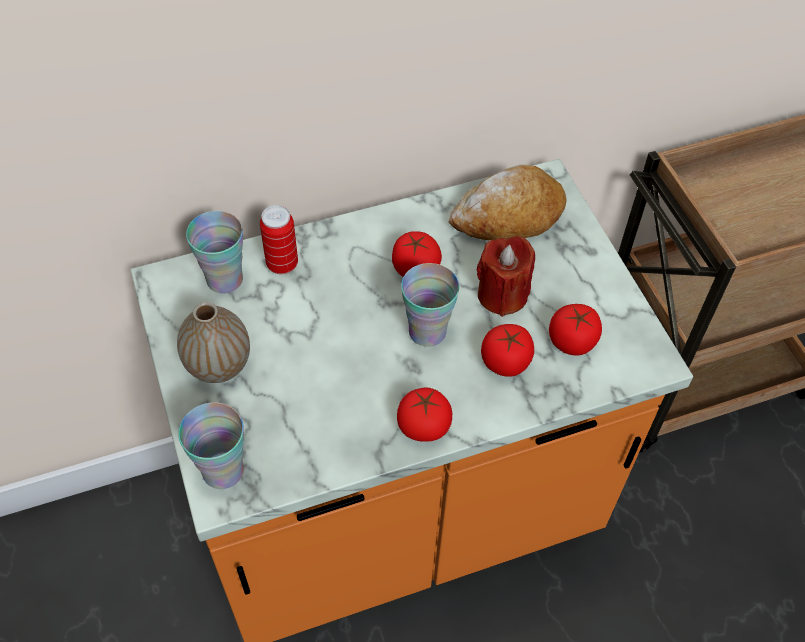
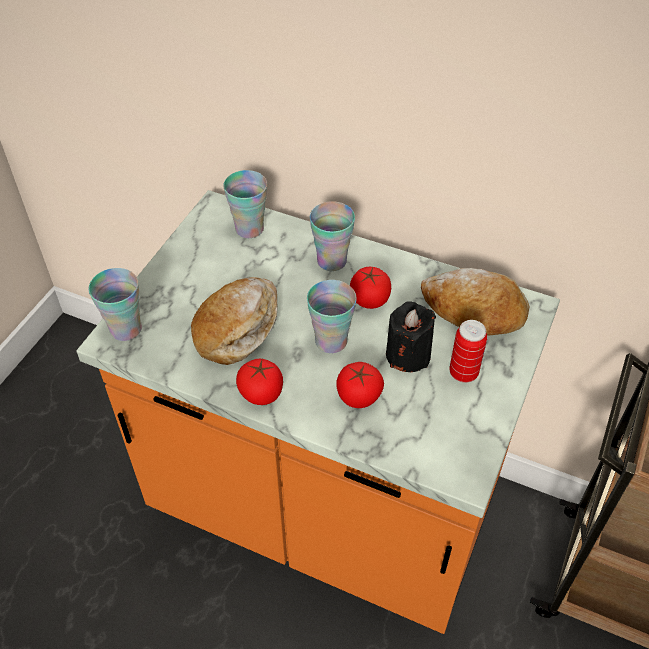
camera: 45 degrees right, 5 degrees down
vase [177,302,250,383] -> none
can [260,205,298,274] -> can moved to [449,320,487,383]
red candle [477,236,535,317] -> black candle [386,301,436,372]
tomato [549,304,602,356] -> none
none -> bread [191,277,277,365]
none -> cup [310,201,355,271]

